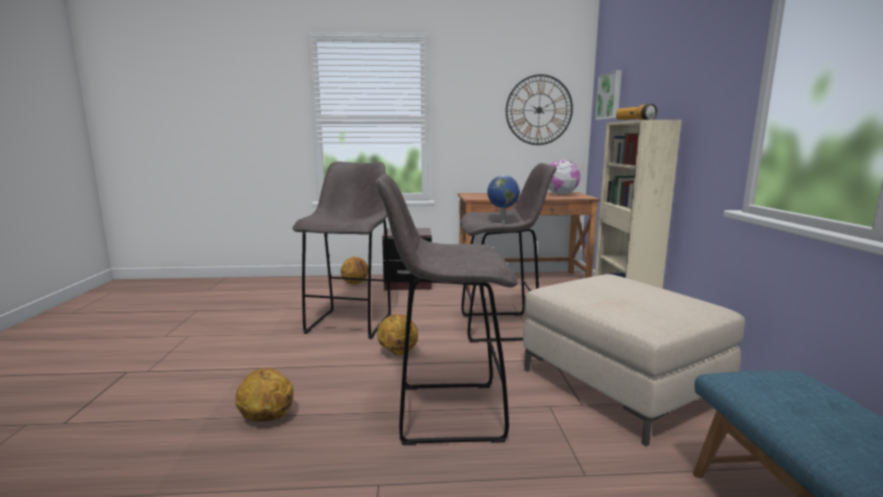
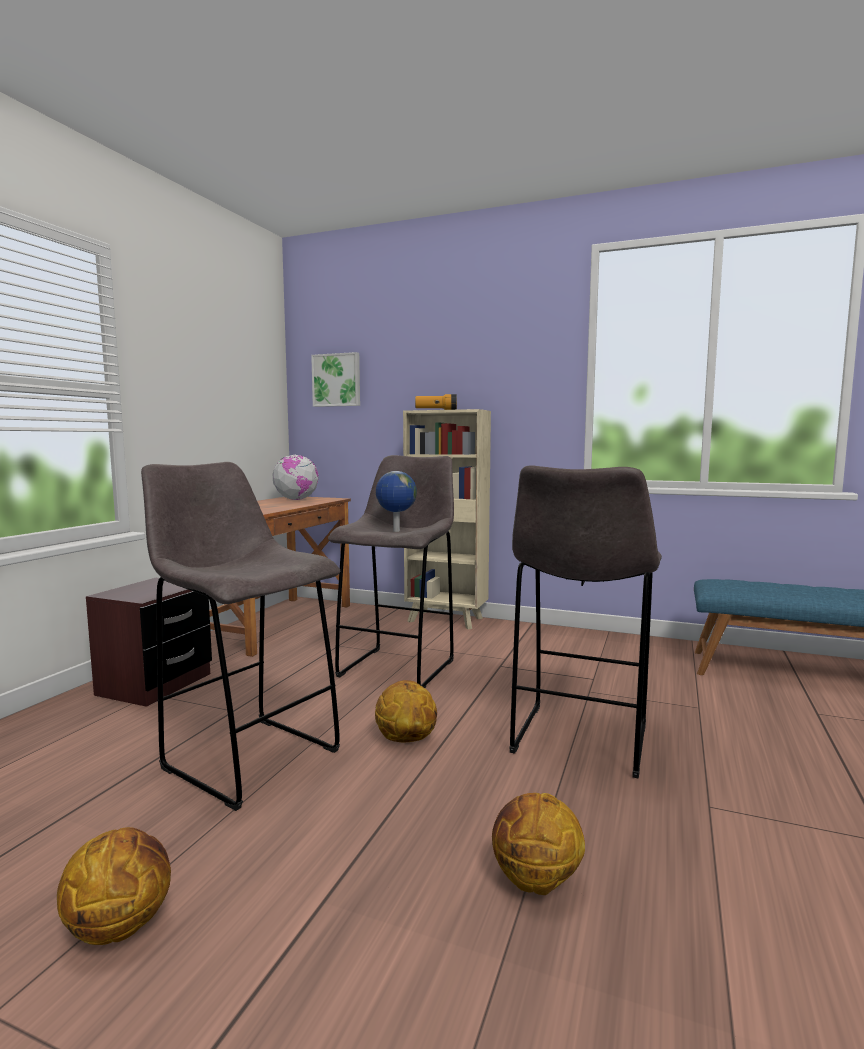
camera: 65 degrees left, 5 degrees down
basketball [341,257,368,284] -> basketball moved to [57,827,171,945]
wall clock [506,74,573,145] -> none
beige ottoman [523,274,745,446] -> none

